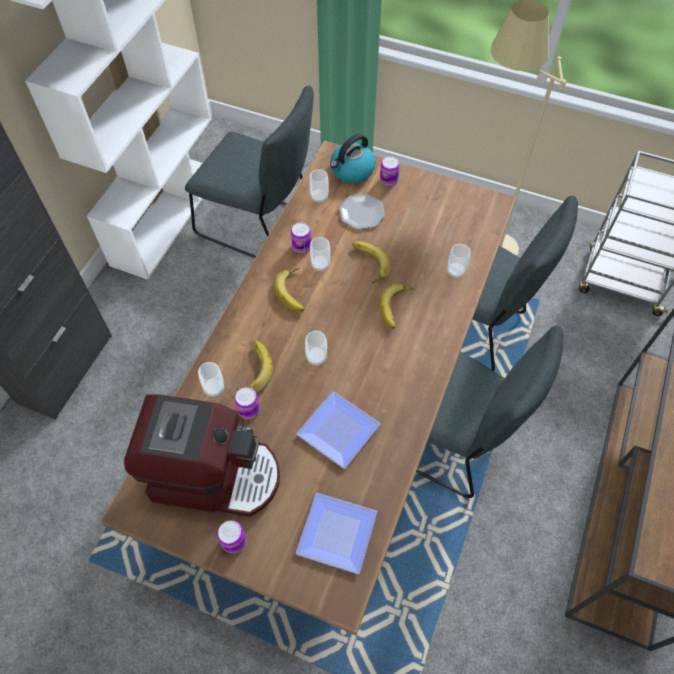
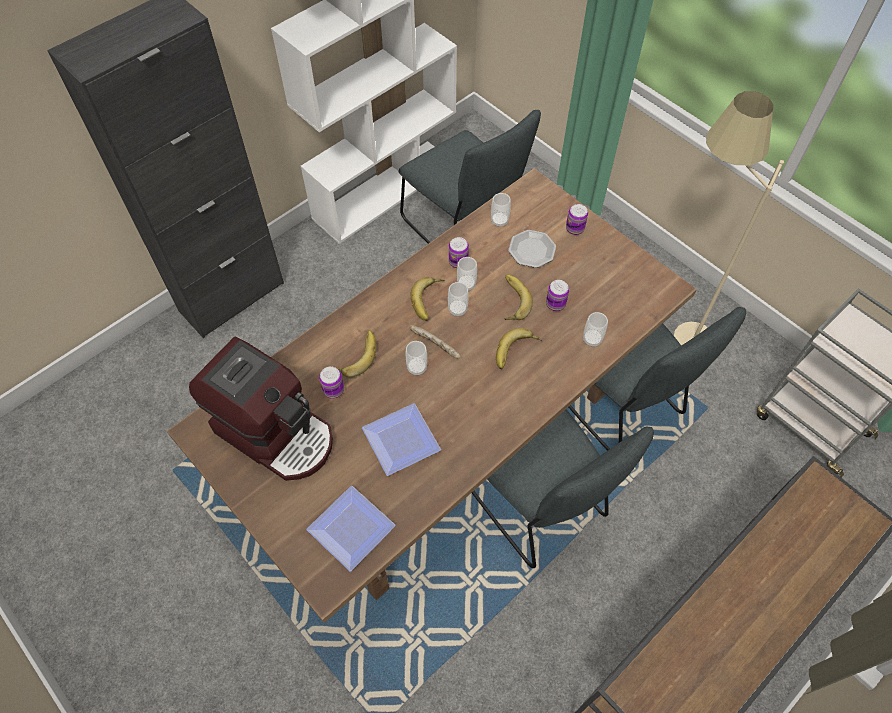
camera: 25 degrees right, 0 degrees up
cup [198,362,224,397] -> cup moved to [448,282,469,316]
can [217,520,246,554] -> can moved to [546,280,569,311]
kettle [330,133,376,183] -> none
none -> bread [410,325,461,359]

